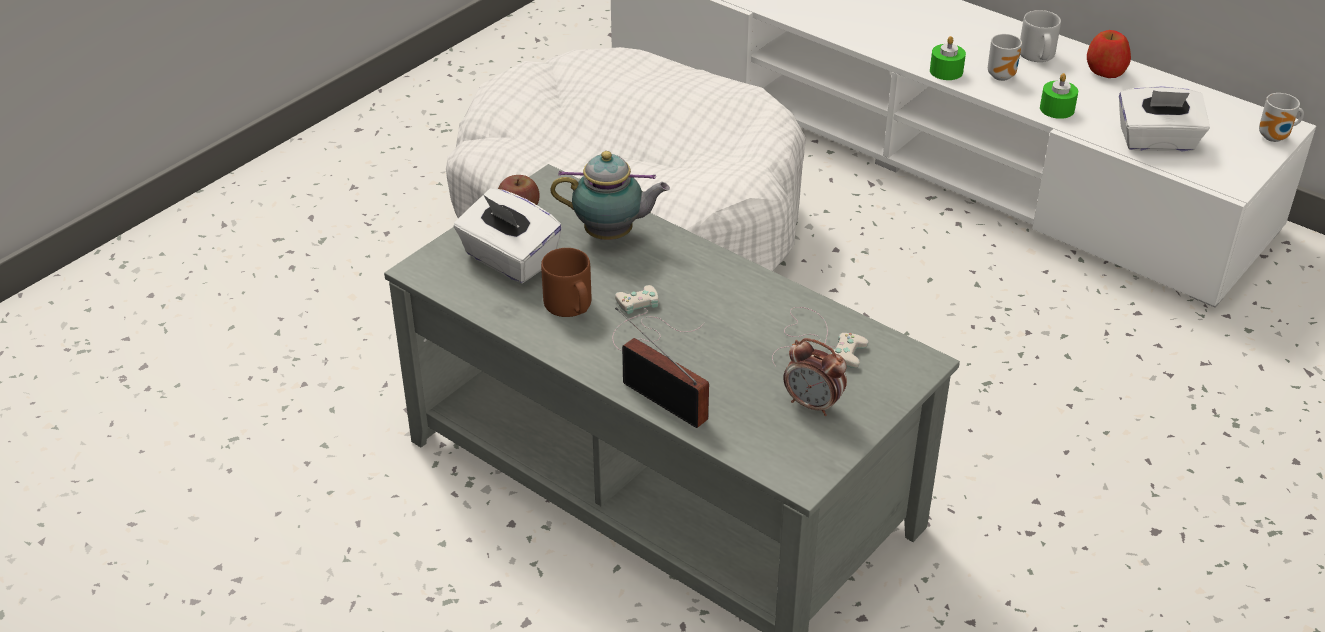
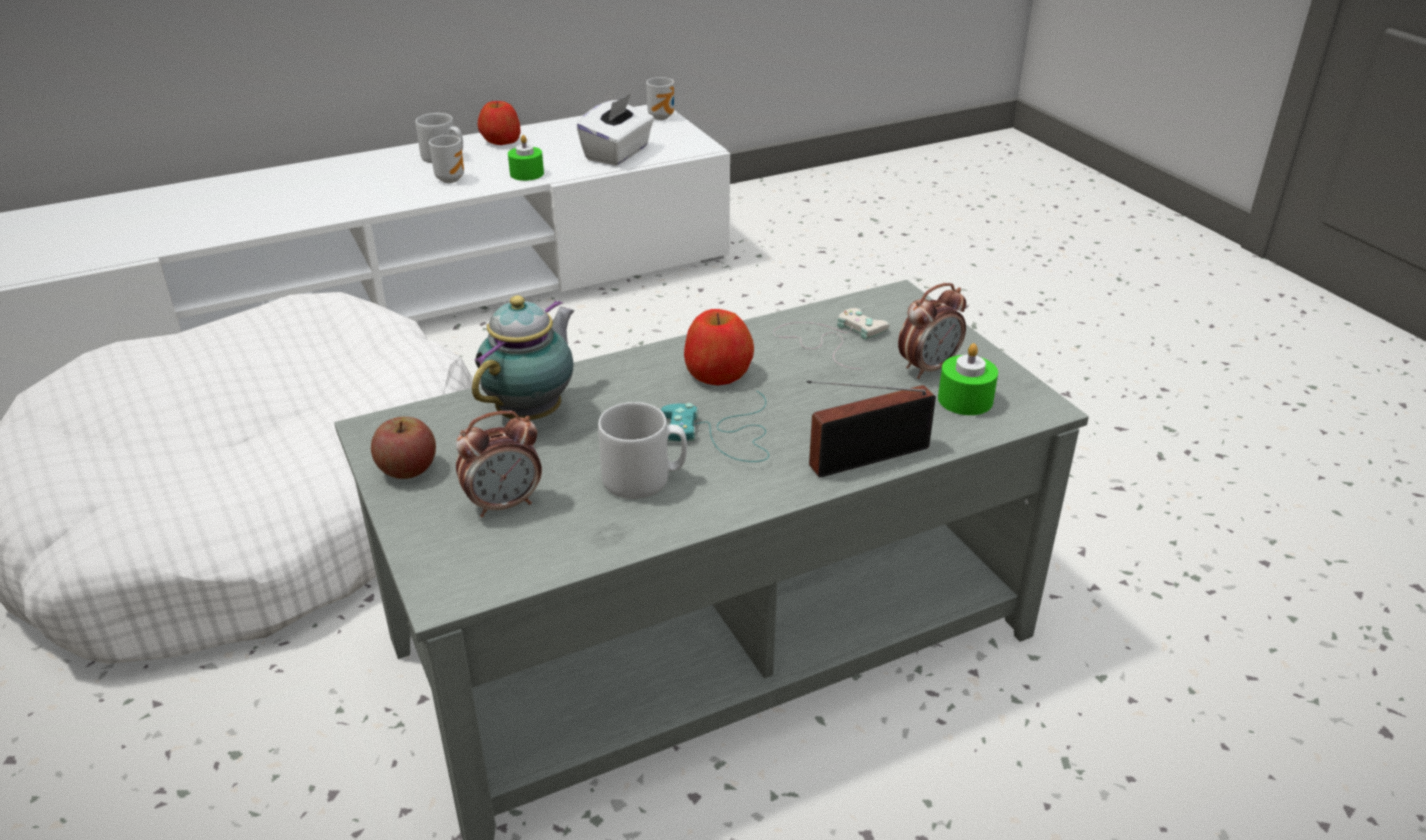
camera: 65 degrees left, 5 degrees down
white tissue box [454,188,562,283] -> alarm clock [456,411,542,517]
brown mug [541,248,592,317] -> grey mug [598,402,687,499]
white game controller [612,285,705,351] -> turquoise game controller [661,391,769,462]
green candle [930,36,966,80] -> green candle moved to [938,343,998,415]
none -> apple [684,309,754,385]

